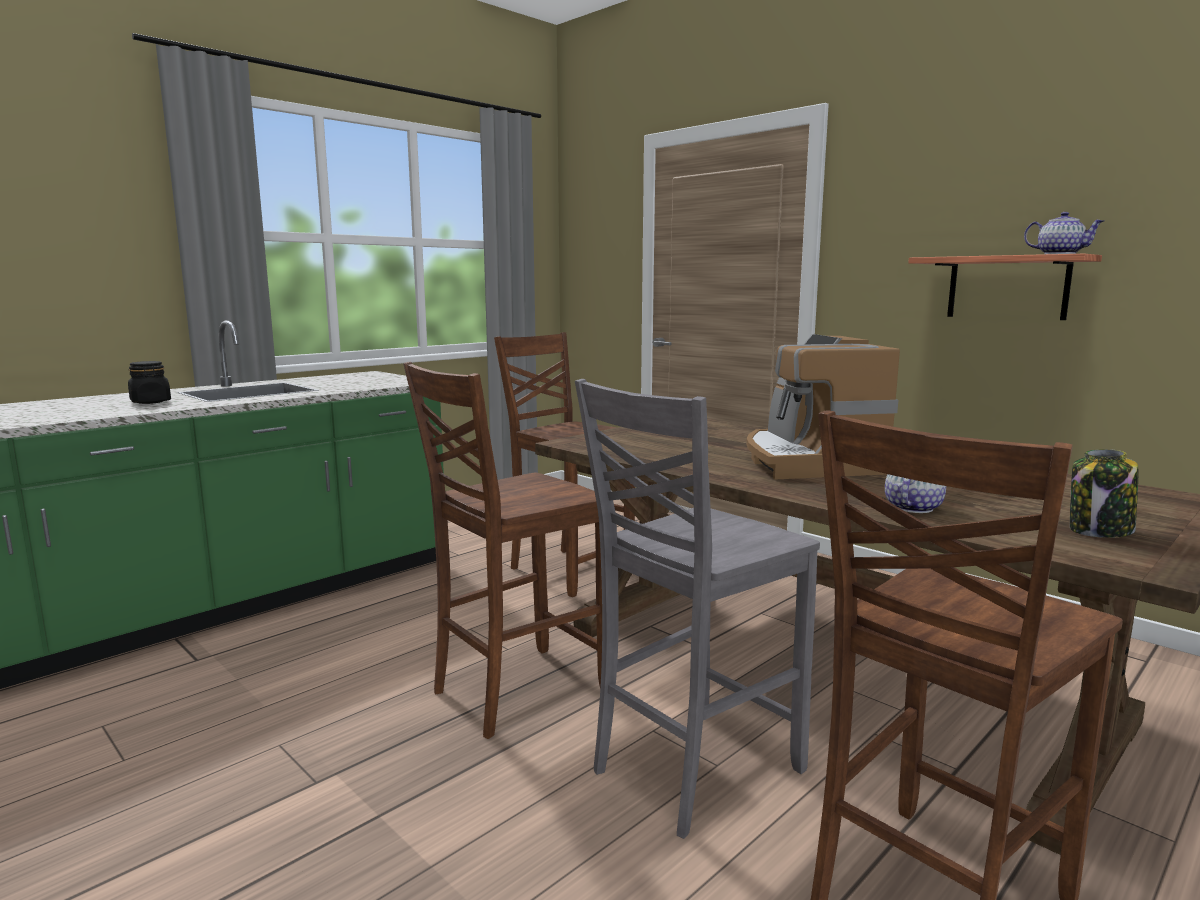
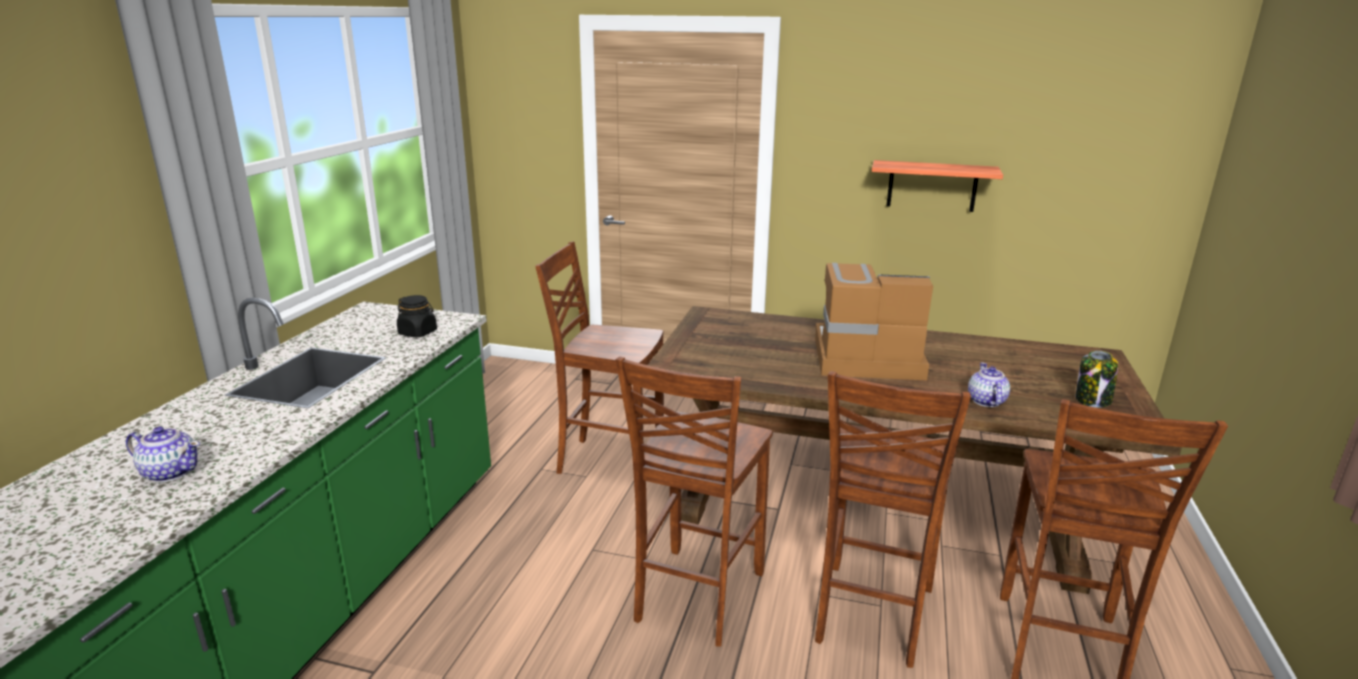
camera: 30 degrees left, 10 degrees up
black jar [128,361,171,404] -> black jar moved to [397,295,437,337]
grey chair [575,379,820,839] -> brown chair [815,371,971,668]
coffee machine [746,334,900,480] -> coffee machine turned 135 degrees clockwise [815,263,933,380]
teapot [1024,212,1104,254] -> teapot moved to [126,426,200,482]

